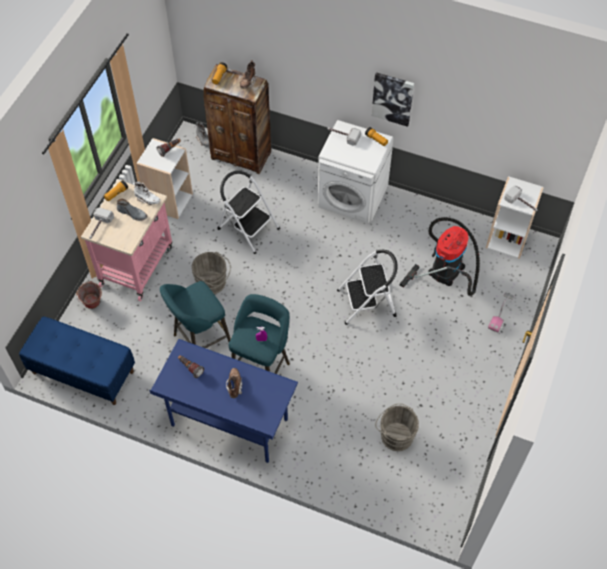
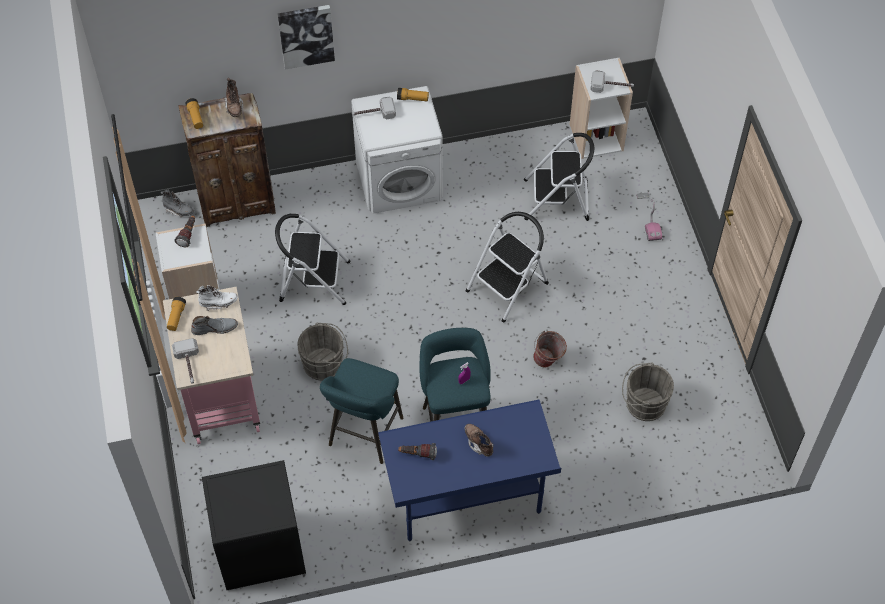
camera: 35 degrees left, 0 degrees up
blue bench [19,316,135,405] -> black washing machine [202,460,306,590]
bucket [76,281,102,309] -> bucket moved to [533,331,567,367]
picture [371,72,414,127] -> picture moved to [278,5,335,69]
vacuum cleaner [400,217,480,296] -> step ladder [524,133,594,221]

